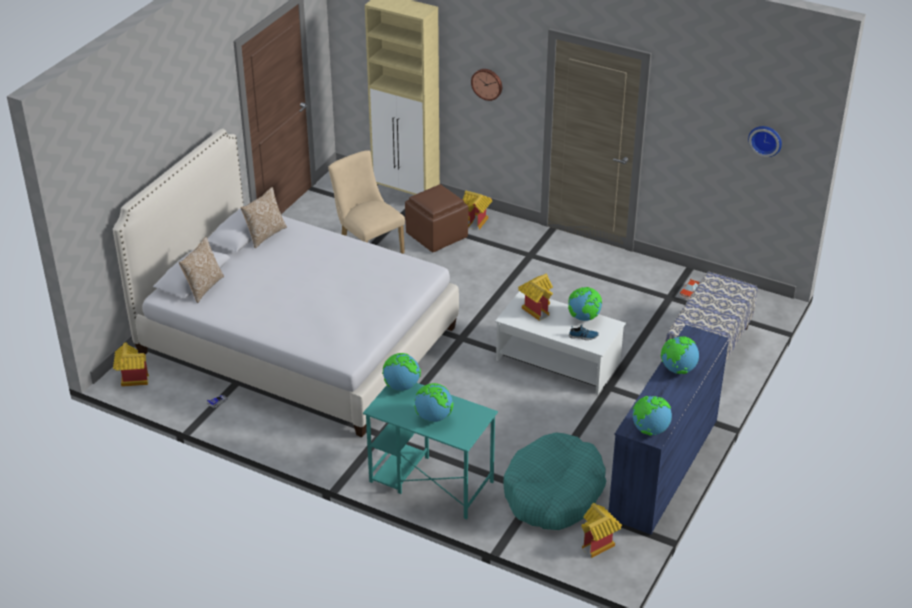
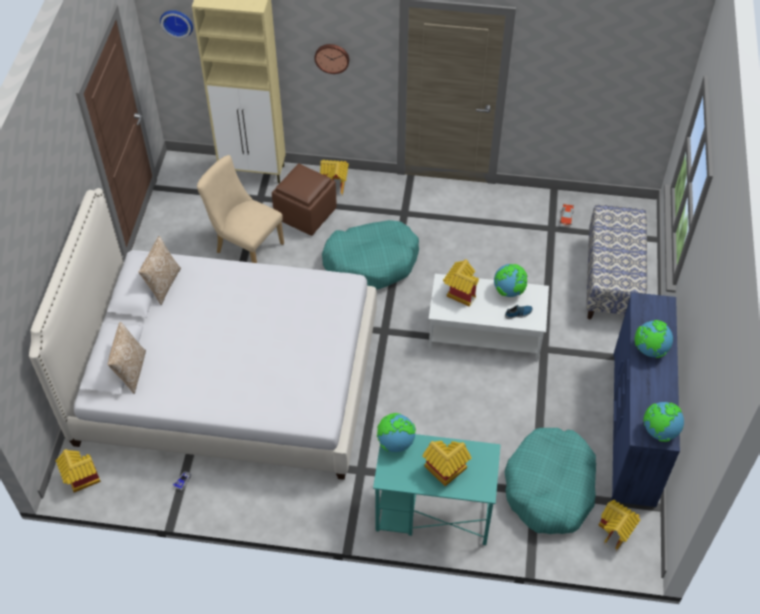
camera: 20 degrees left, 15 degrees up
globe [414,383,453,422] -> toy house [422,441,472,486]
wall clock [748,126,782,157] -> wall clock moved to [160,10,193,38]
none -> turquoise dog bed [322,220,419,290]

